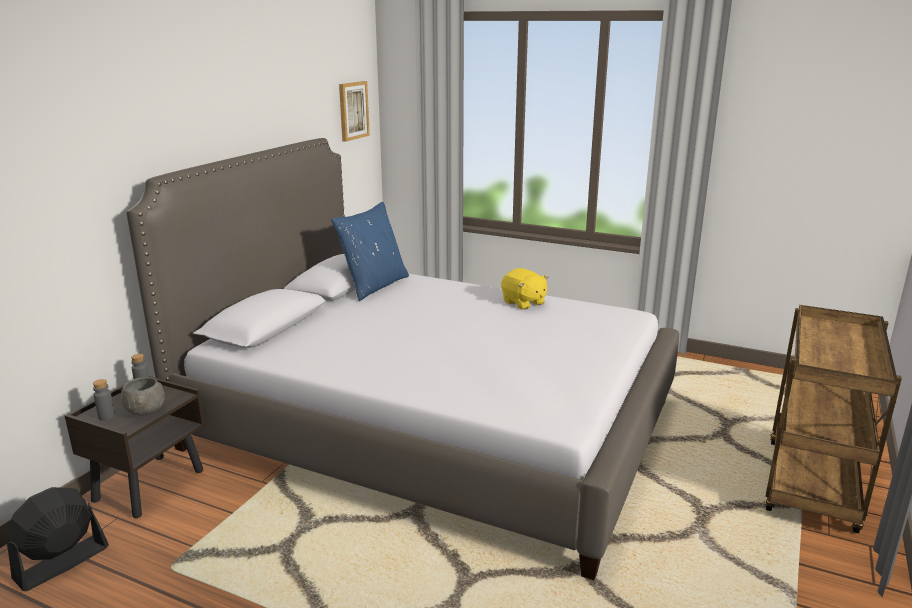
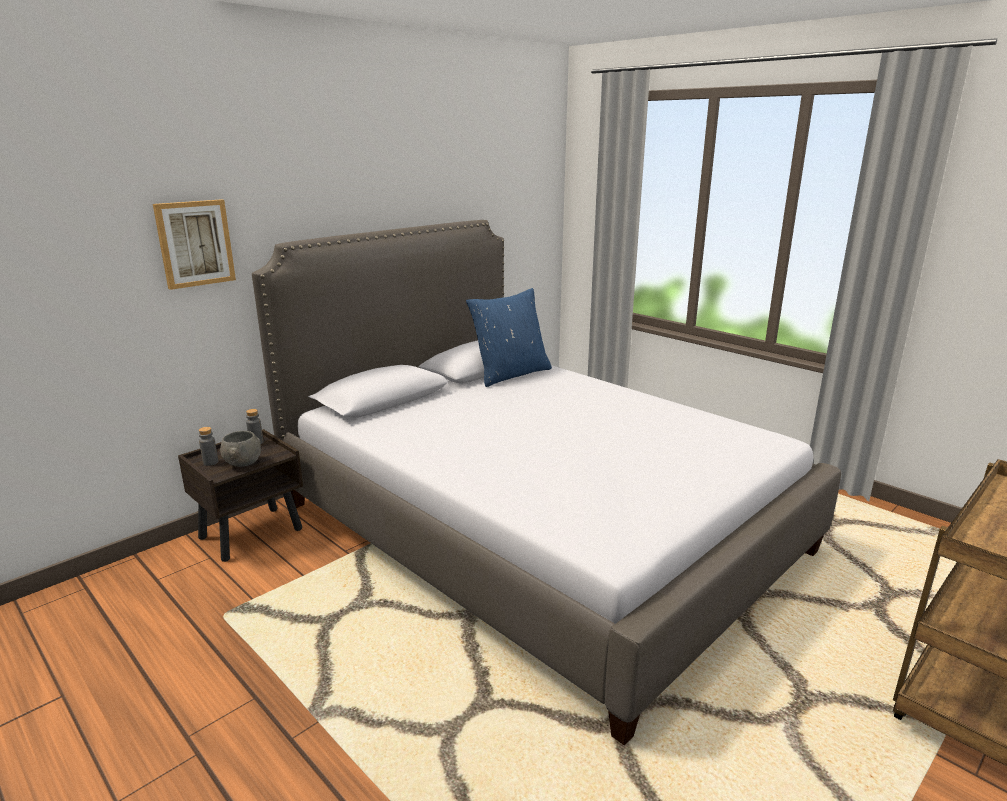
camera: 20 degrees right, 0 degrees up
black fan [7,487,109,591] -> none
picture [339,81,370,142] -> picture moved to [153,199,236,290]
yellow plush toy [501,268,548,310] -> none

